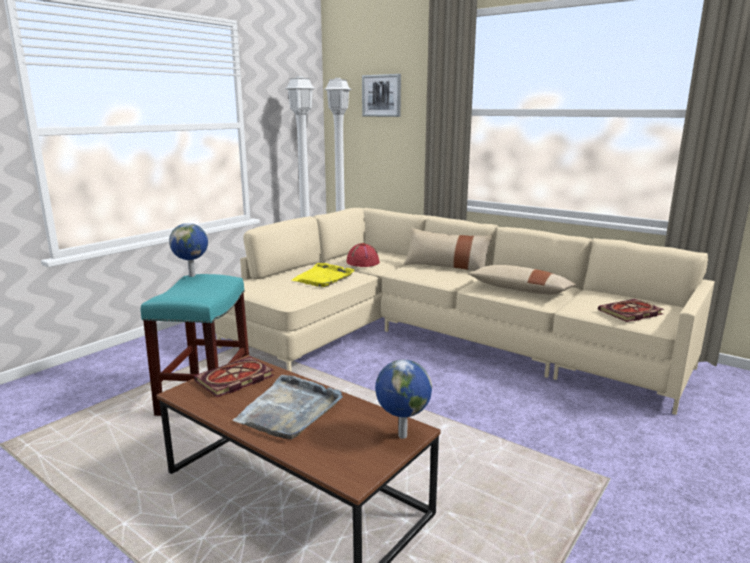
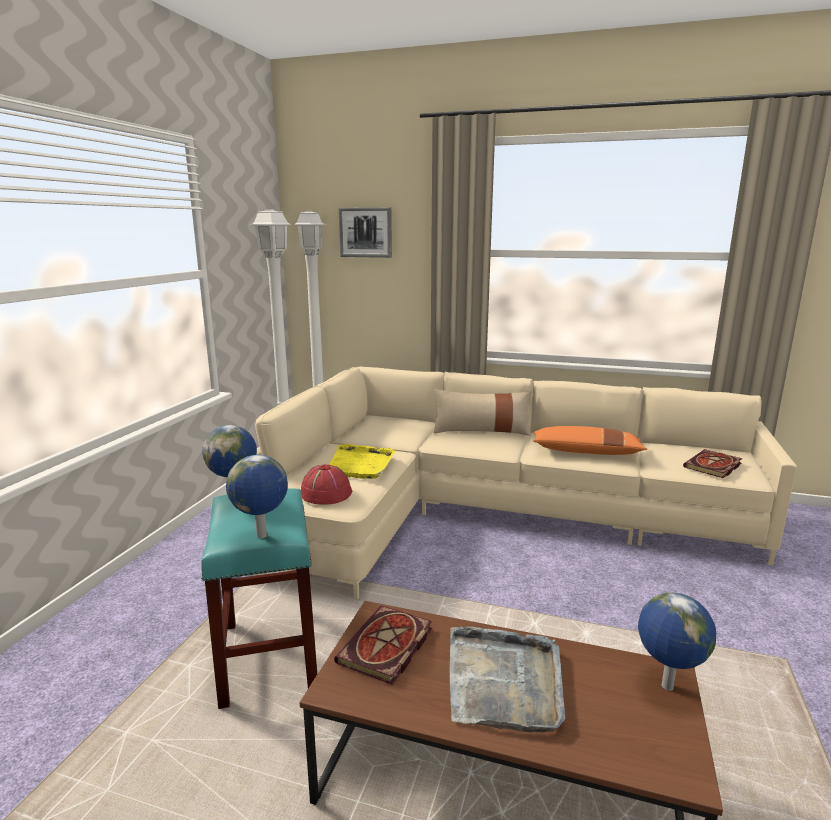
camera: 20 degrees left, 0 degrees up
red hat [347,243,380,267] -> red hat moved to [301,464,352,505]
beige pillow [468,265,576,295] -> orange pillow [533,426,647,455]
none -> globe [226,455,288,538]

